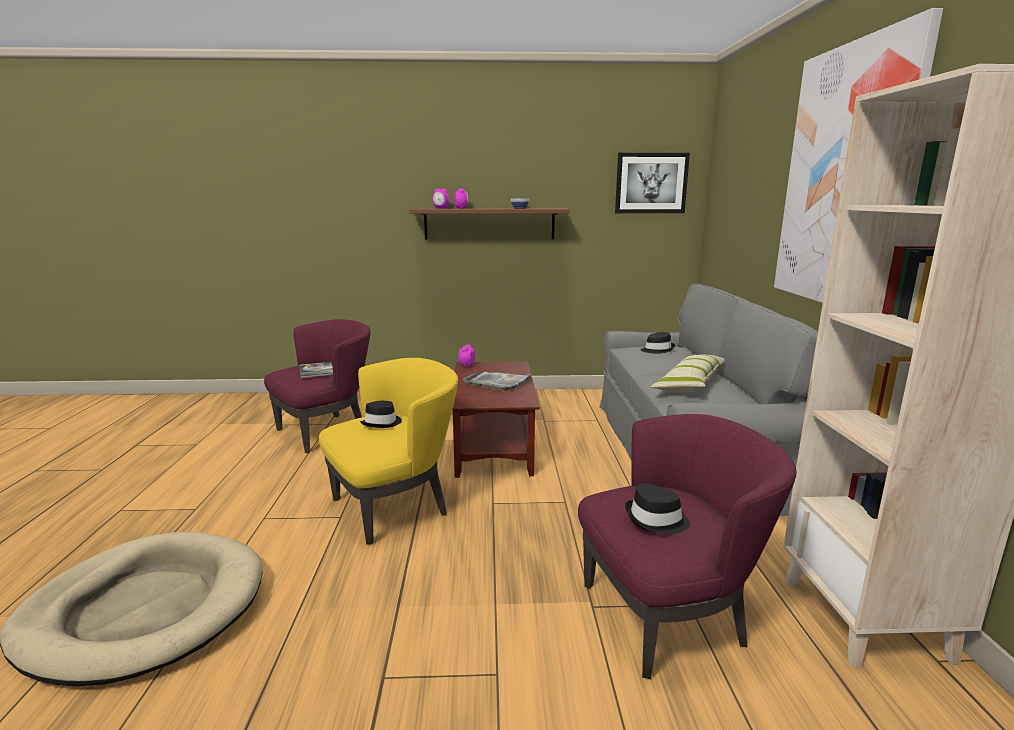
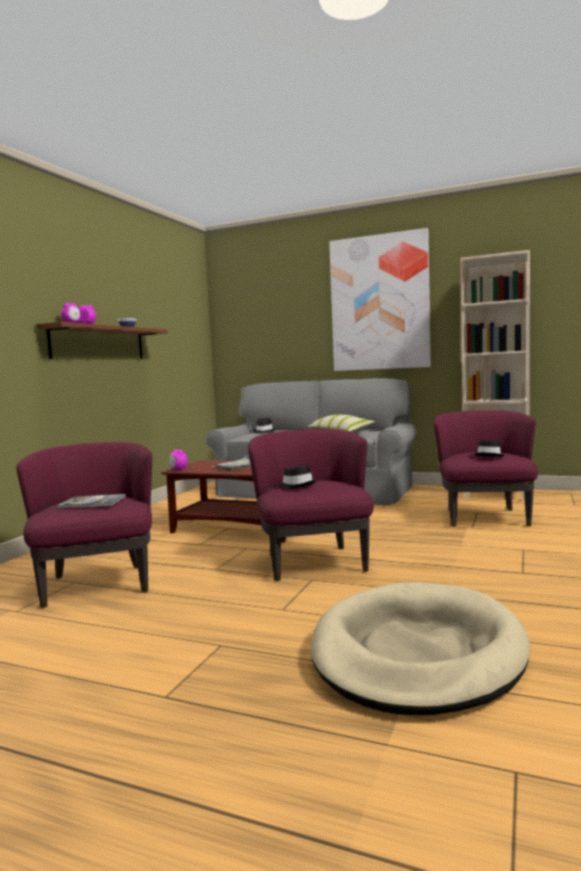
camera: 65 degrees left, 10 degrees down
yellow armchair [319,358,458,545] -> purple armchair [248,429,374,581]
picture [615,153,690,213] -> none

